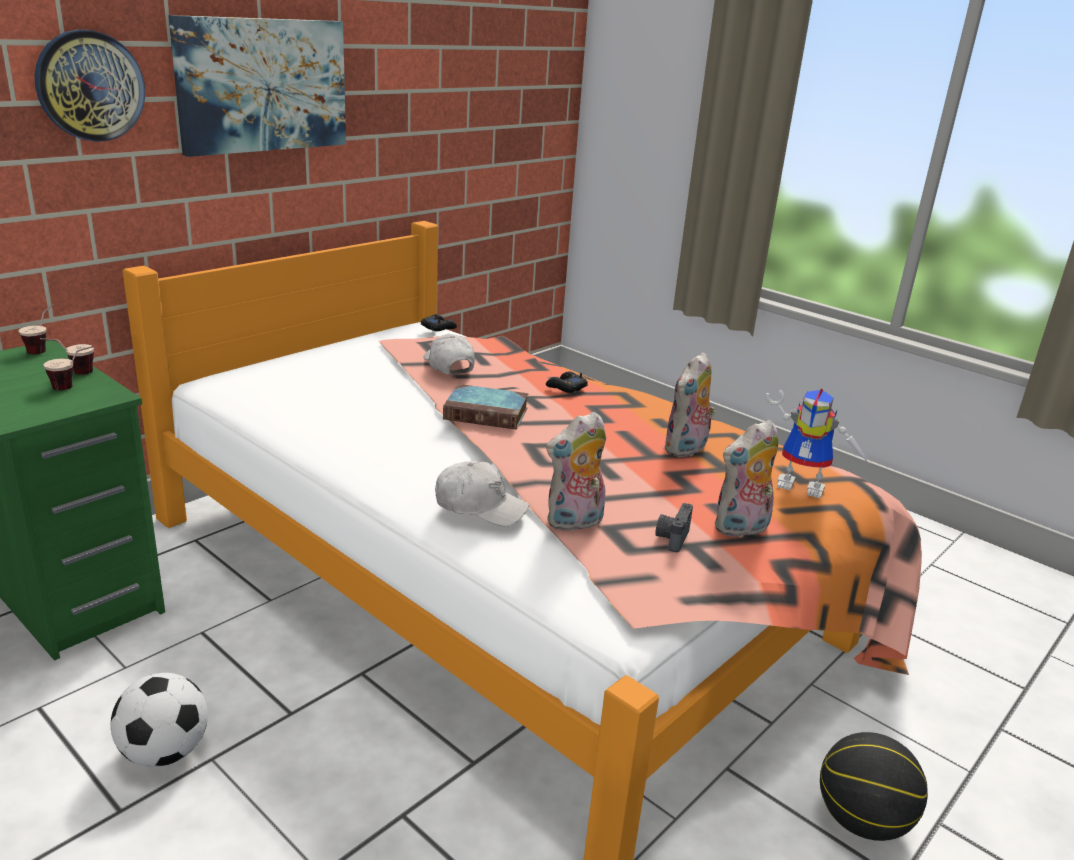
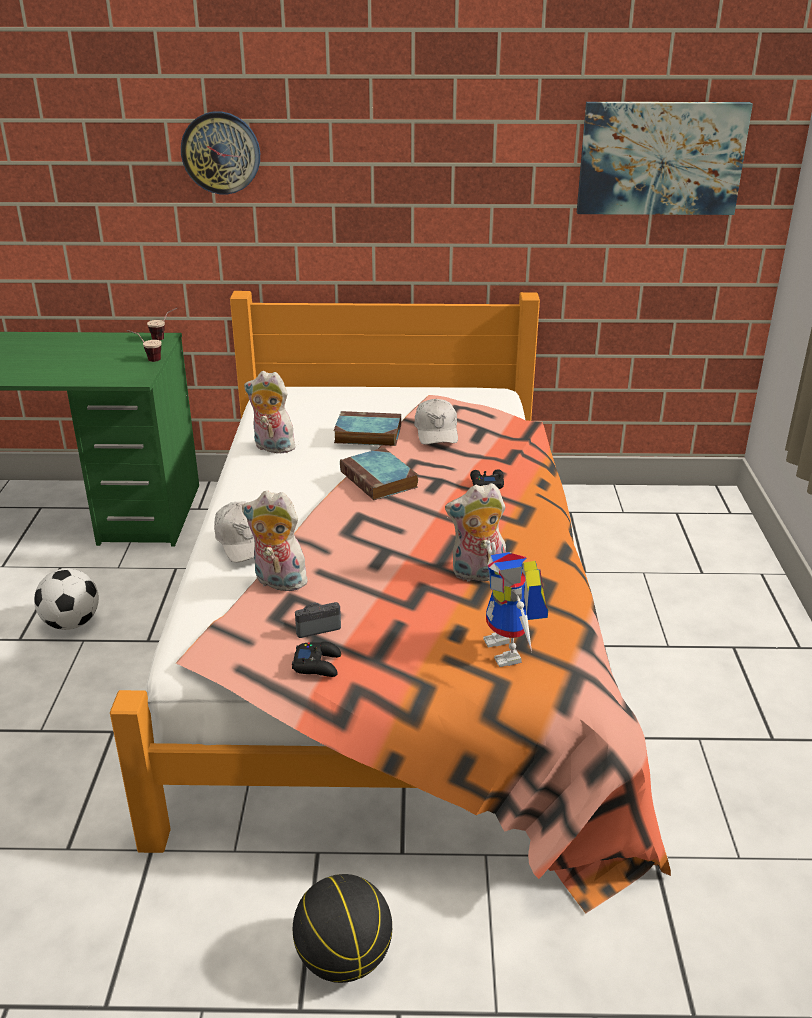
camera: 50 degrees right, 5 degrees up
cup [44,346,94,390] -> none
picture [168,15,346,157] -> picture moved to [577,102,753,215]
black game controller [421,314,457,331] -> black game controller moved to [292,641,341,677]
white cap [423,334,475,375] -> white cap turned 150 degrees clockwise [414,399,458,445]
plush toy [715,420,779,538] -> plush toy moved to [244,371,295,454]
none -> book [334,411,401,446]

